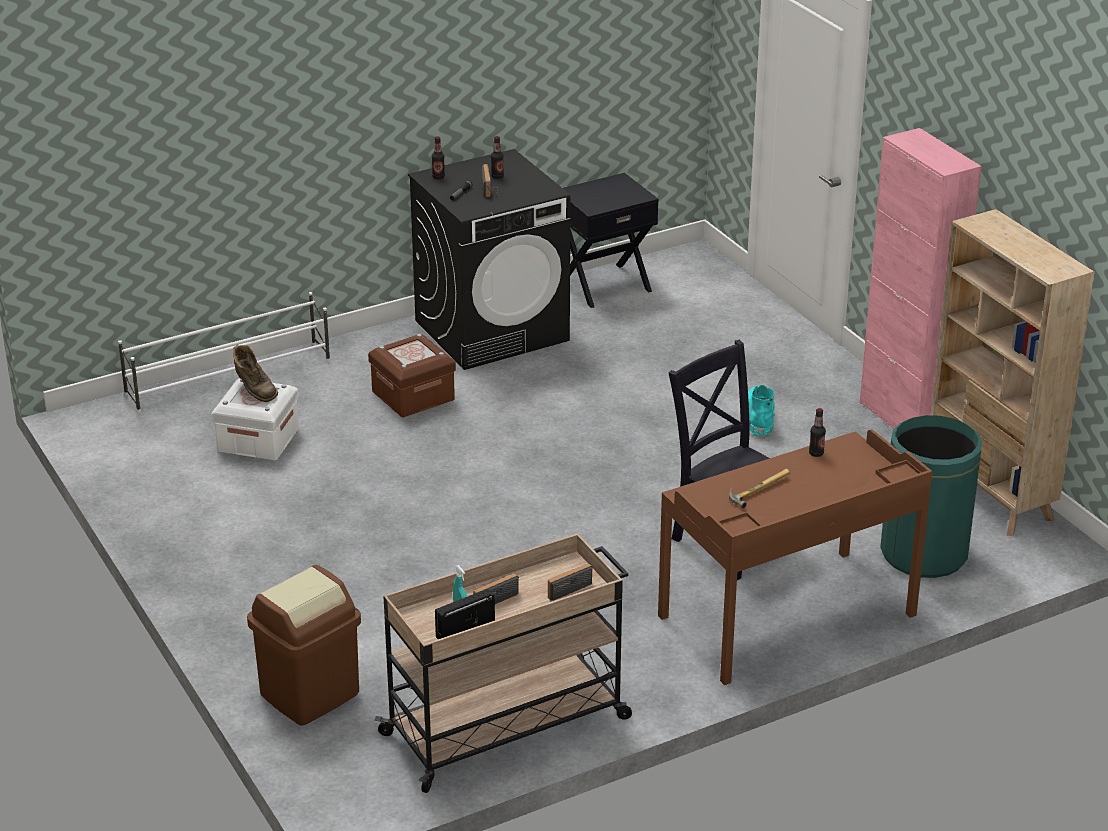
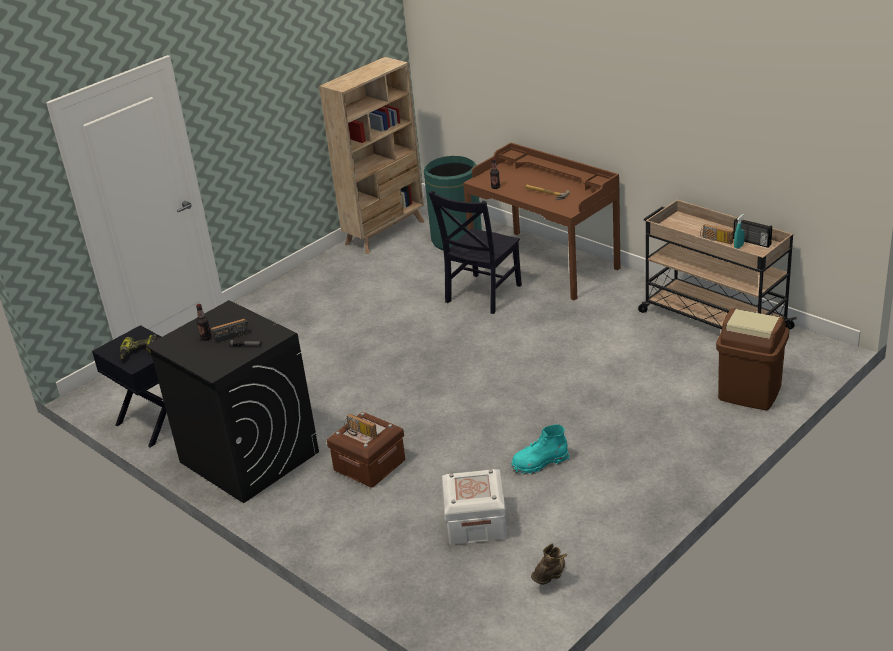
camera: 105 degrees left, 0 degrees up
white shoe rack [118,292,330,413] -> none
brown boot [233,345,278,402] -> brown boot moved to [531,543,567,585]
bottle [432,136,445,179] -> none
radio [548,563,593,601] -> radio moved to [345,414,377,438]
turquoise boot [748,385,775,437] -> turquoise boot moved to [511,424,569,475]
pink cabinet [860,128,982,429] -> none
none -> power drill [119,334,159,359]

